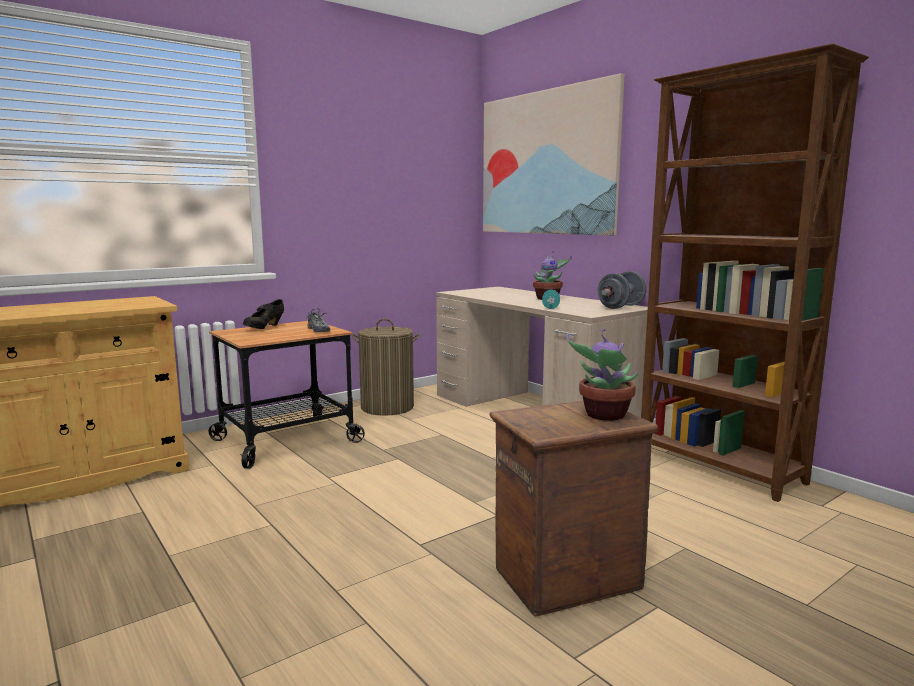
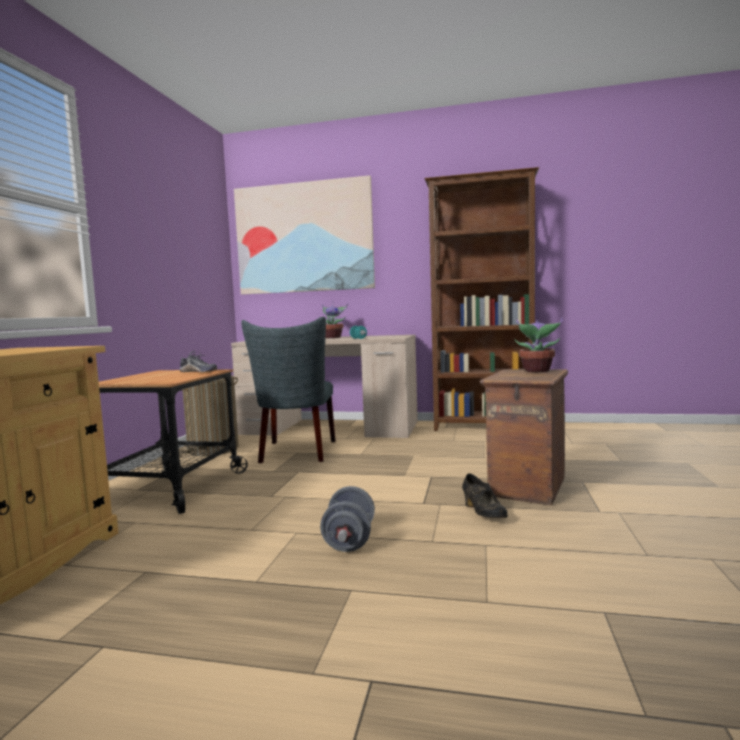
camera: 40 degrees left, 5 degrees down
black shoe [243,299,284,329] -> black shoe moved to [462,473,508,518]
grey dumbbell [598,271,647,309] -> grey dumbbell moved to [320,486,375,552]
none -> grey chair [241,317,335,463]

